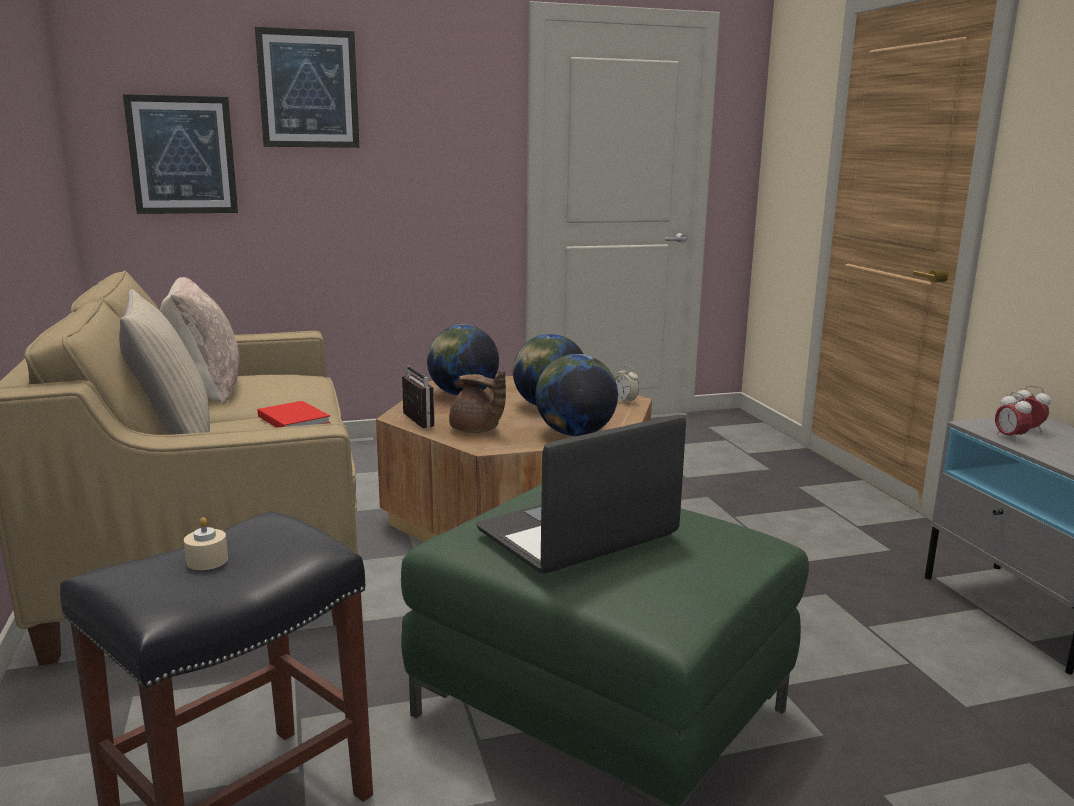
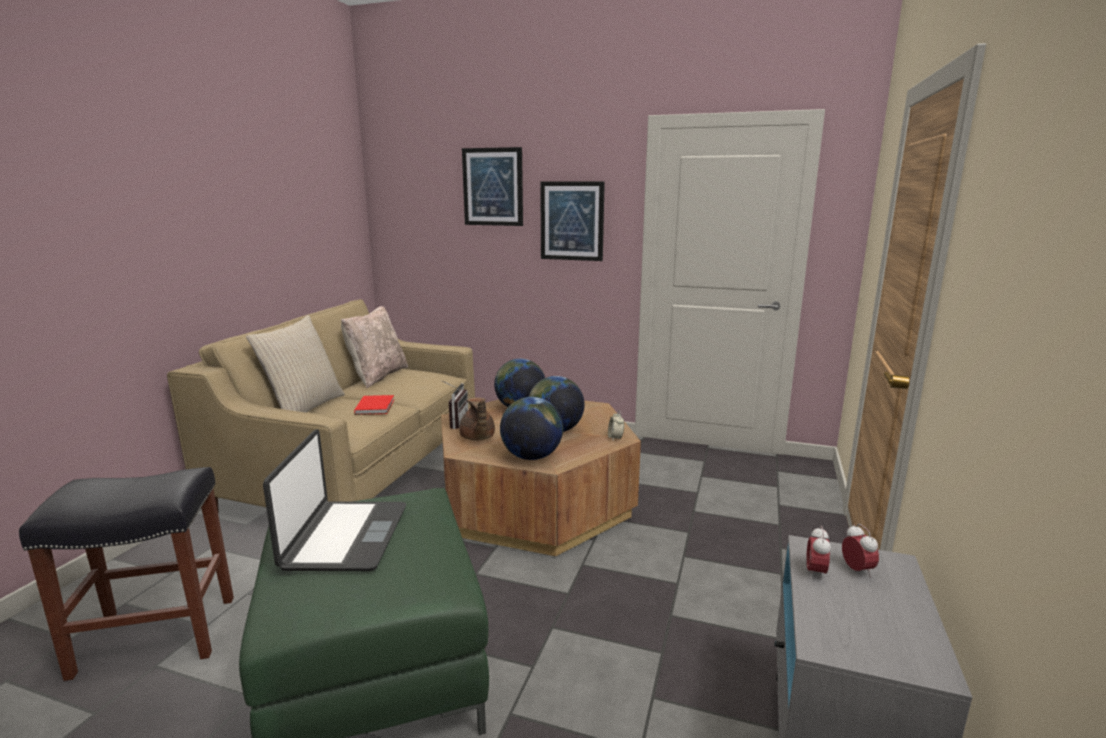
camera: 35 degrees right, 0 degrees up
picture [123,94,238,214] -> picture moved to [540,181,605,261]
beige candle [184,517,228,570] -> none
laptop [476,414,686,574] -> laptop turned 90 degrees clockwise [263,429,406,571]

